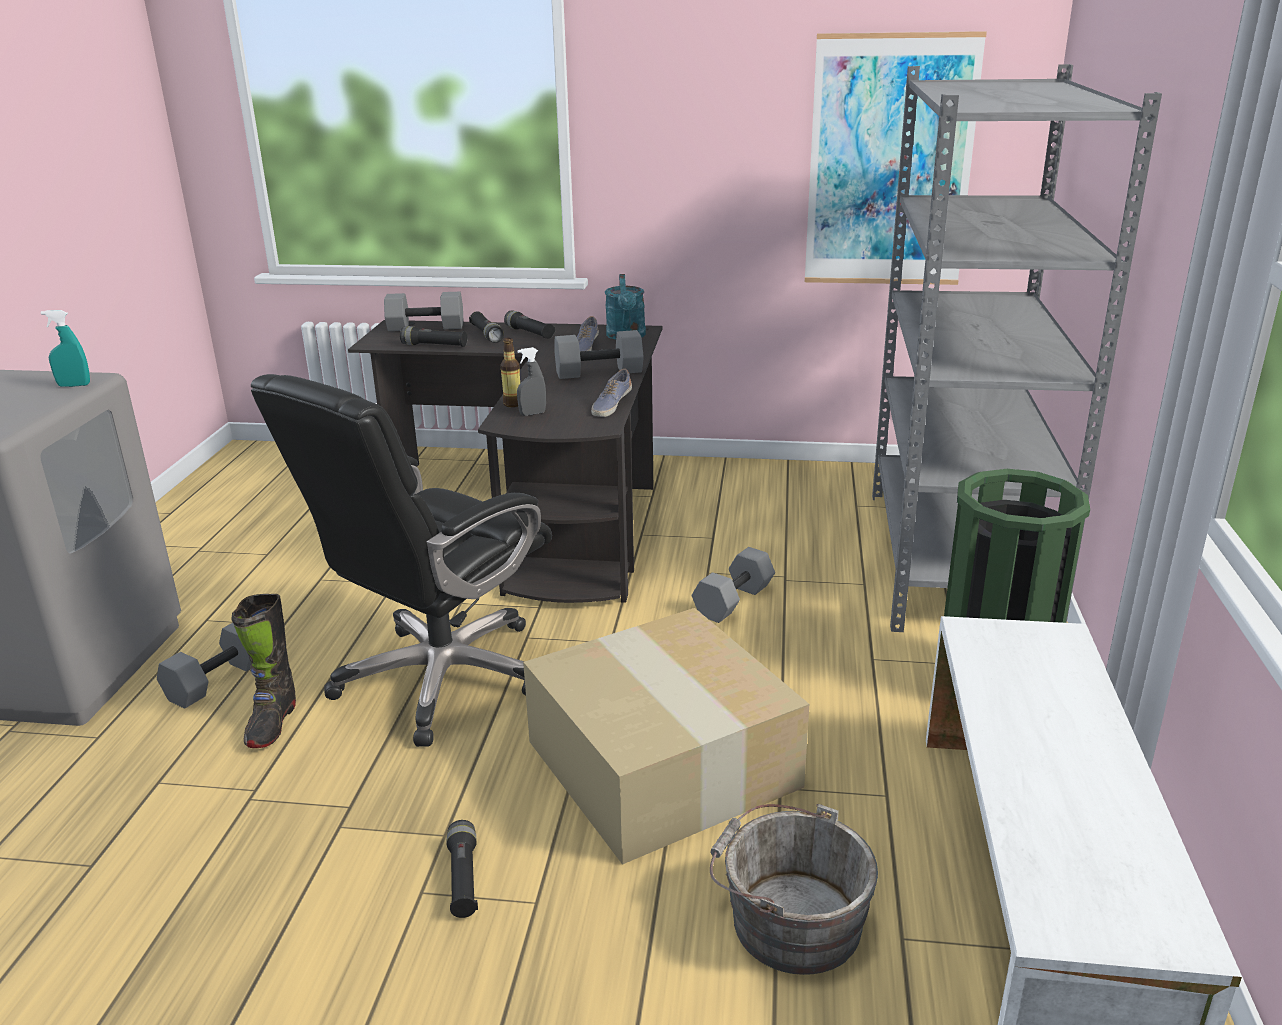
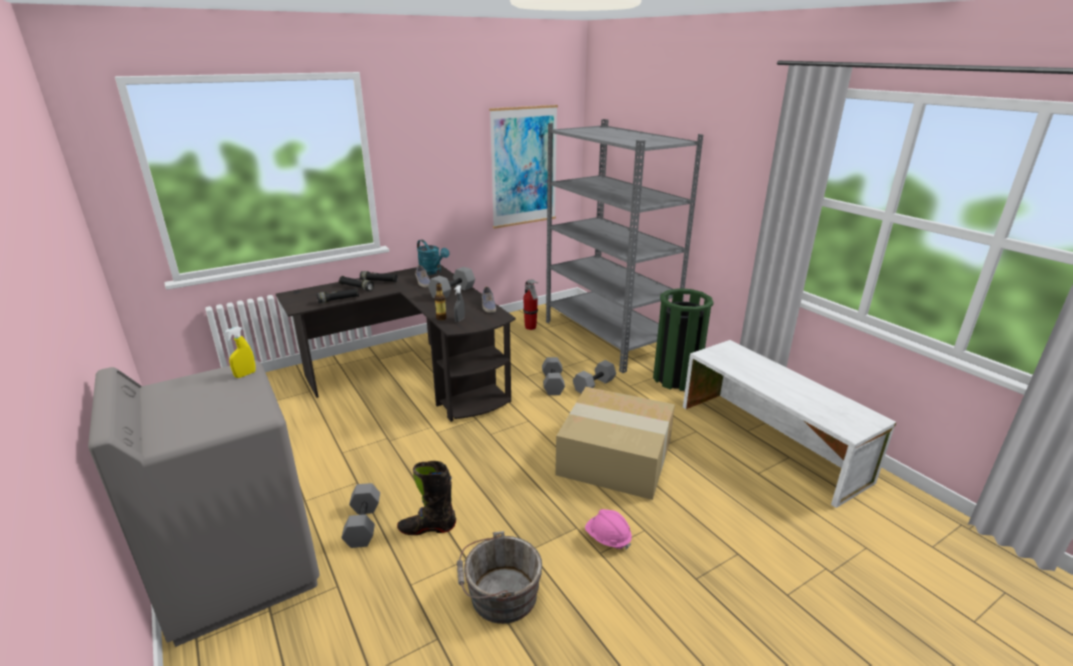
camera: 40 degrees left, 0 degrees up
turquoise spray bottle [41,310,90,387] -> yellow spray bottle [225,326,256,378]
black boot [231,594,296,748] -> black boot turned 120 degrees clockwise [397,461,456,535]
black office chair [251,374,552,747] -> none
grey dumbbell [384,292,464,331] -> grey dumbbell moved to [573,360,616,393]
black flashlight [447,820,478,918] -> pink hard hat [585,509,632,550]
grey bucket [710,804,878,975] -> grey bucket moved to [457,531,542,624]
none -> fire extinguisher [523,279,538,330]

